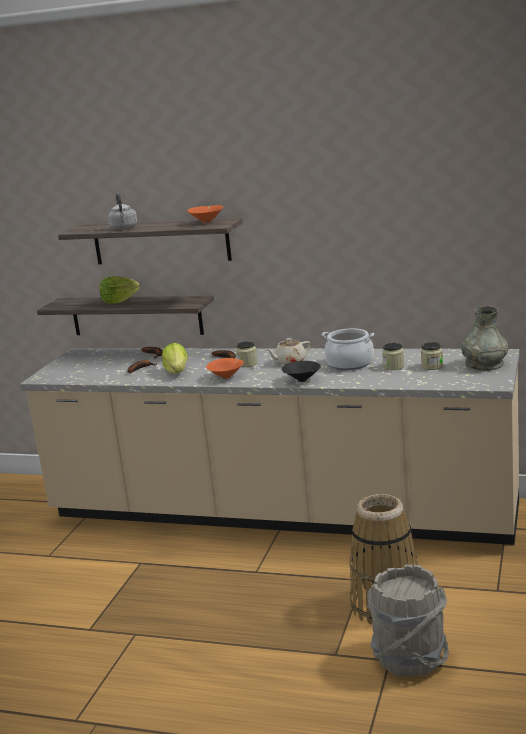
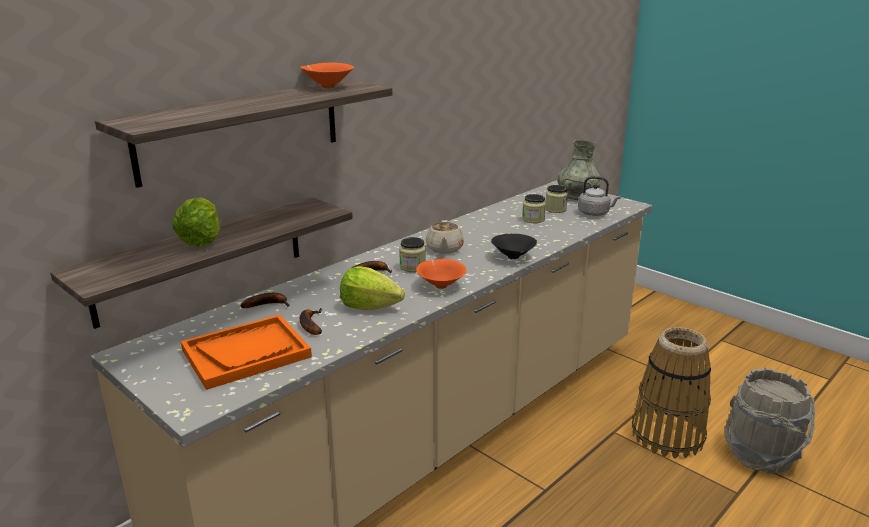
camera: 65 degrees left, 5 degrees up
grey kettle [108,193,137,230] -> grey kettle moved to [578,176,621,216]
cooking pot [321,328,374,370] -> none
none -> orange tray [181,314,312,390]

